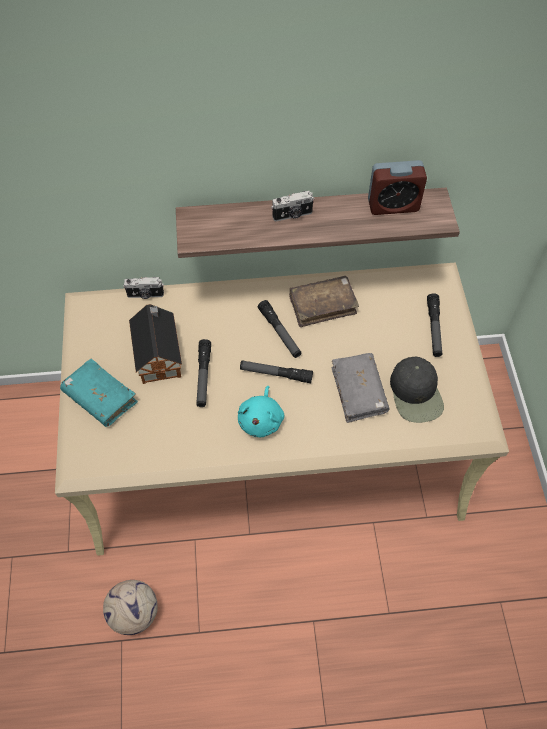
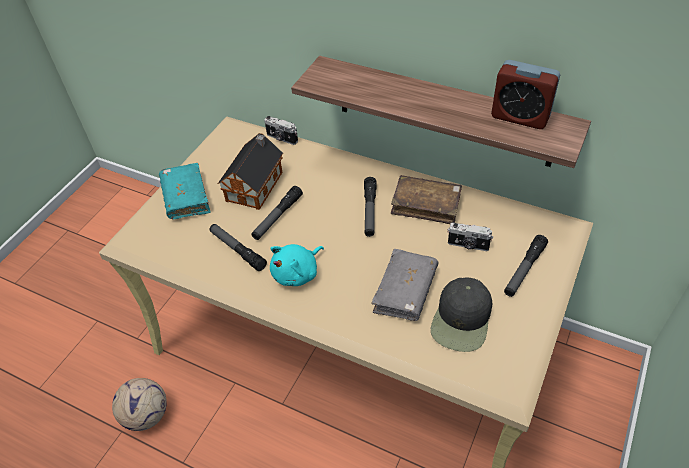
camera: 35 degrees right, 10 degrees down
flashlight [240,360,313,383] -> flashlight moved to [209,224,267,271]
camera [271,191,314,221] -> camera moved to [448,223,493,251]

